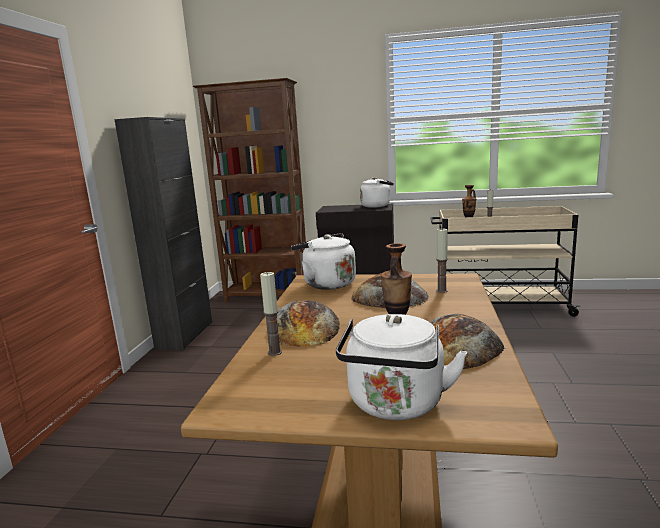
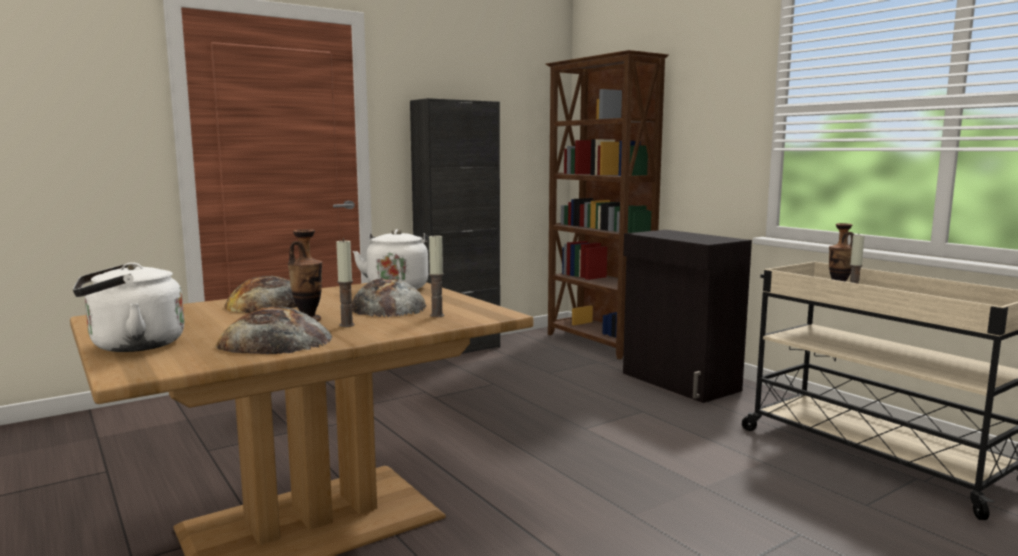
camera: 45 degrees right, 5 degrees down
candle [260,271,282,356] -> candle moved to [336,239,355,327]
white kettle [360,177,394,208] -> none

